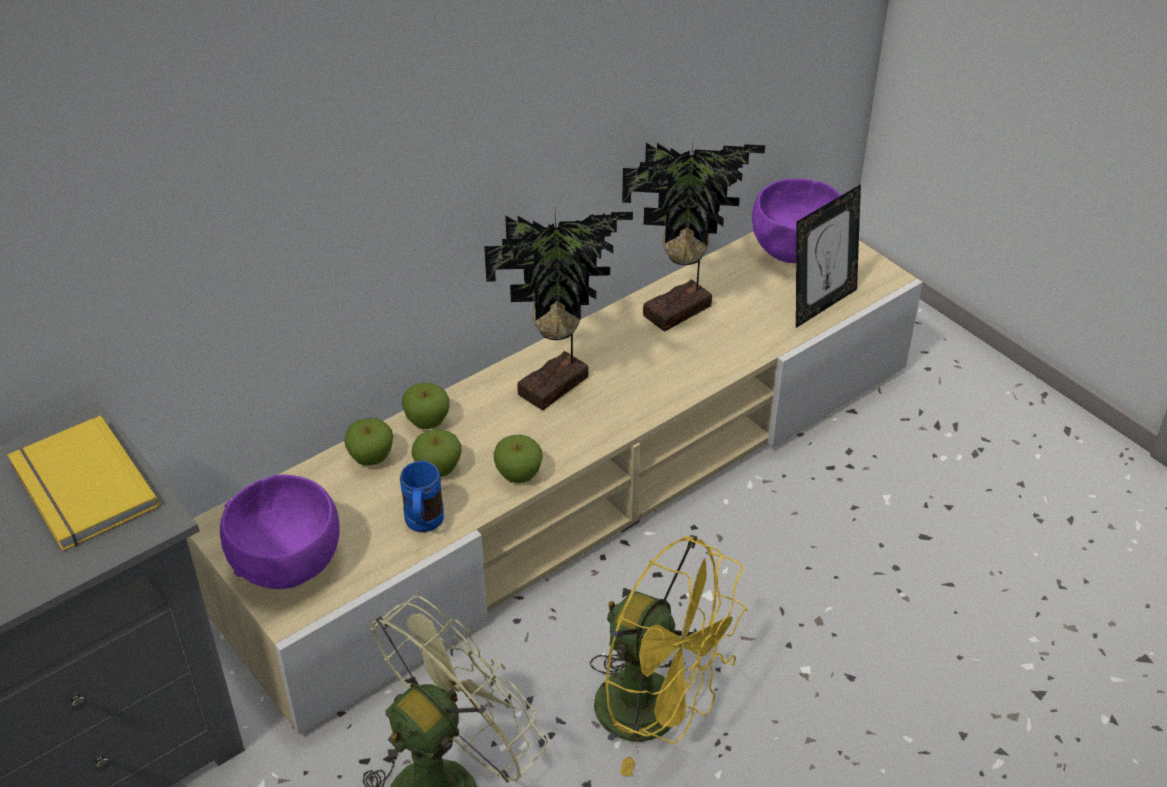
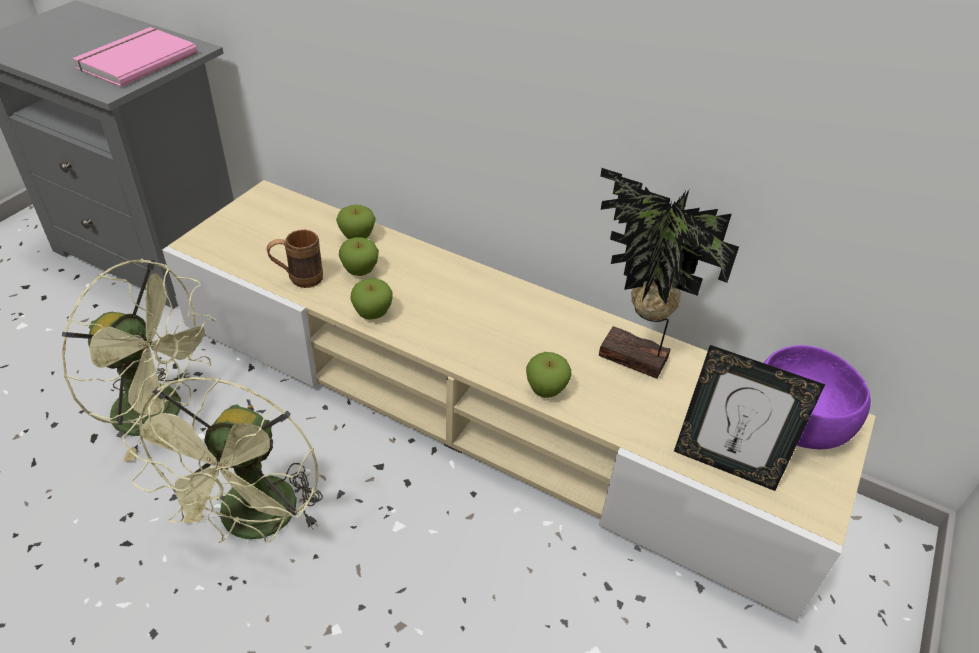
camera: 65 degrees right, 0 degrees up
yellow book [7,416,159,551] -> pink book [72,27,197,87]
purple bowl [220,475,340,589] -> none
blue mug [400,461,444,532] -> brown mug [267,229,323,288]
apple [402,383,450,429] -> apple moved to [526,352,572,398]
potted plant [484,212,633,410] -> none
yellow fan [590,535,747,776] -> green fan [122,377,323,543]

